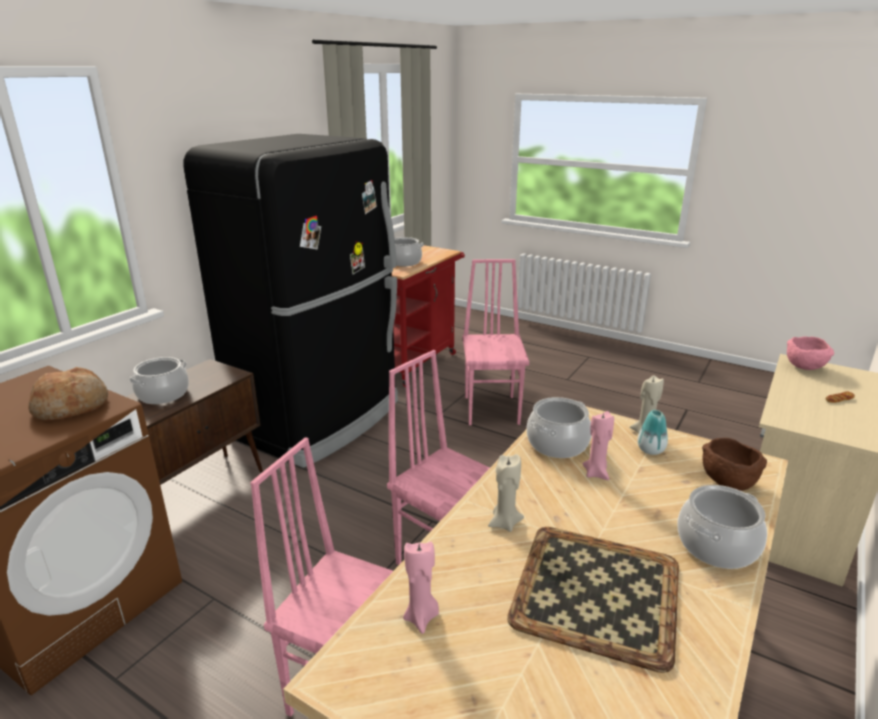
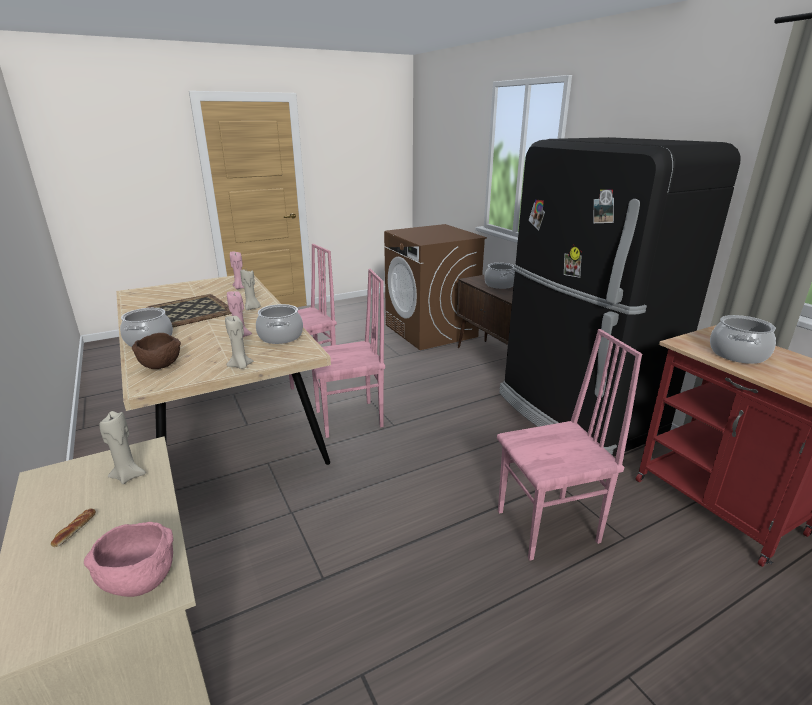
camera: 120 degrees right, 0 degrees up
bread [28,367,108,421] -> none
pink chair [463,259,529,425] -> pink chair turned 45 degrees counterclockwise [497,329,642,561]
vase [637,410,668,455] -> none
none -> beige candle [100,411,146,484]

